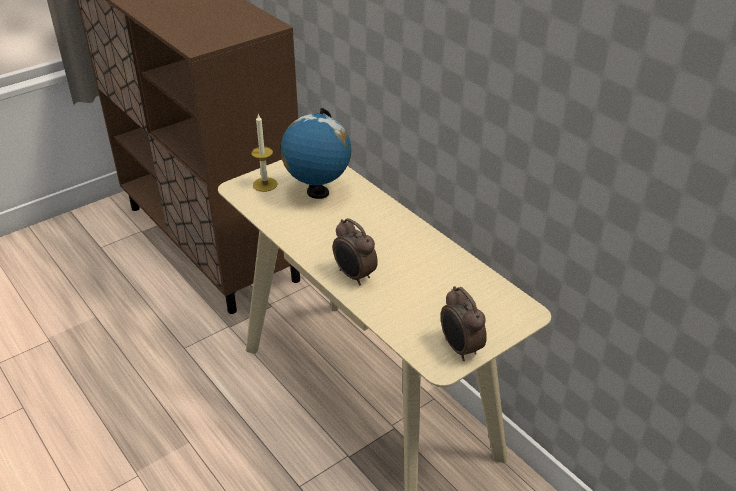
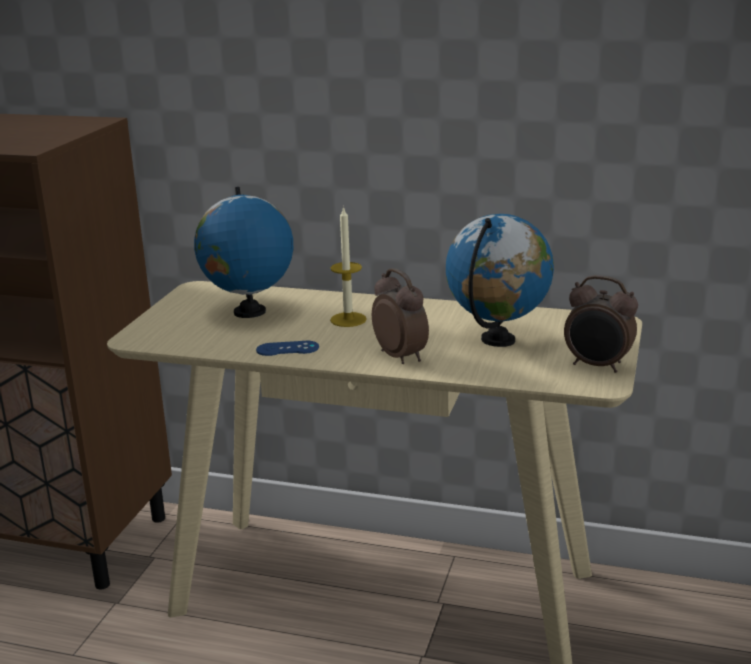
camera: 35 degrees left, 15 degrees down
candle [251,114,278,192] -> candle moved to [330,206,367,327]
alarm clock [333,218,378,286] -> alarm clock turned 135 degrees counterclockwise [372,268,429,364]
none -> blue game controller [256,341,319,356]
none -> globe [446,214,554,347]

